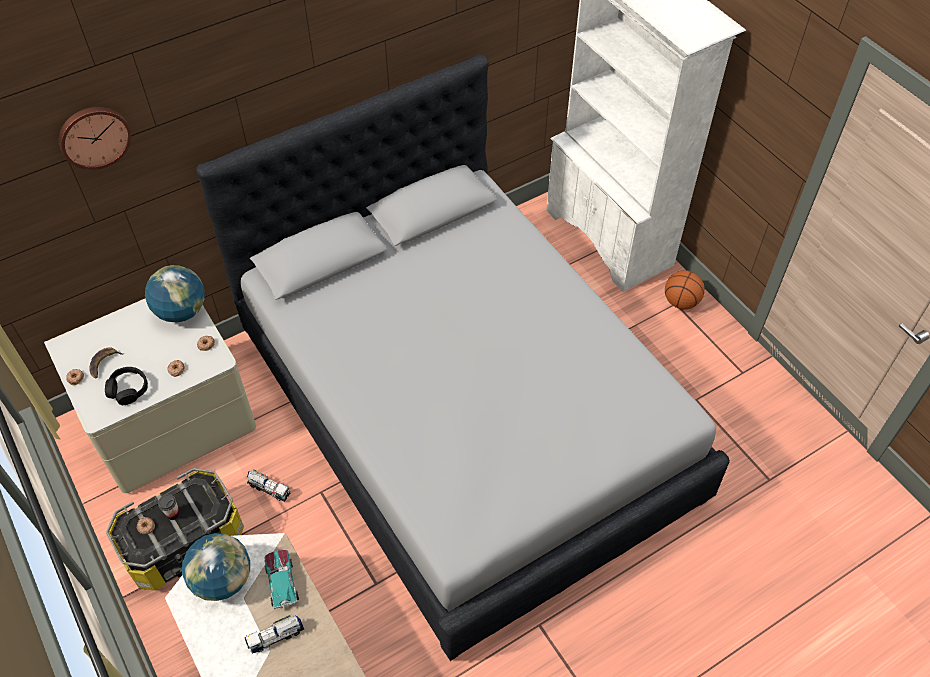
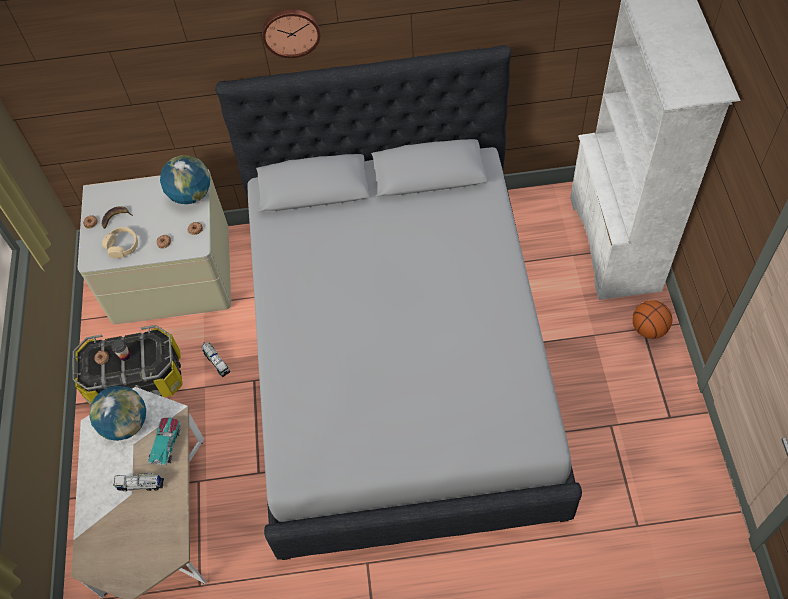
camera: 30 degrees right, 5 degrees up
wall clock [59,107,132,170] -> wall clock moved to [262,9,320,58]
black headphones [105,367,148,405] -> beige headphones [102,227,138,258]

